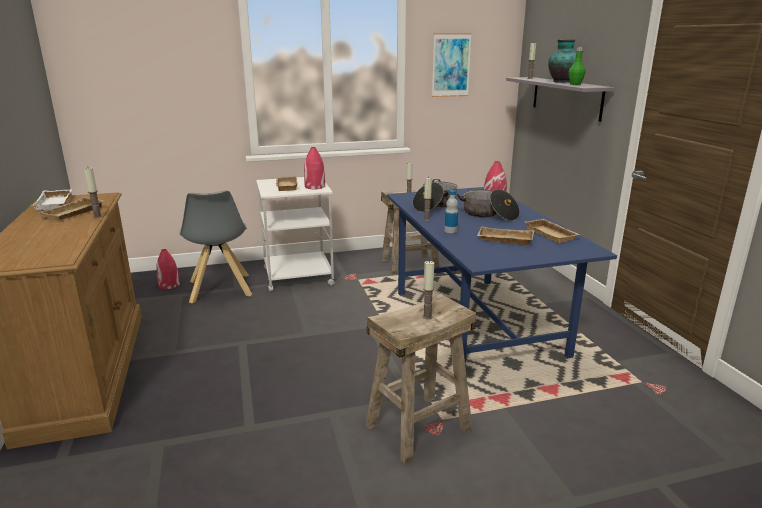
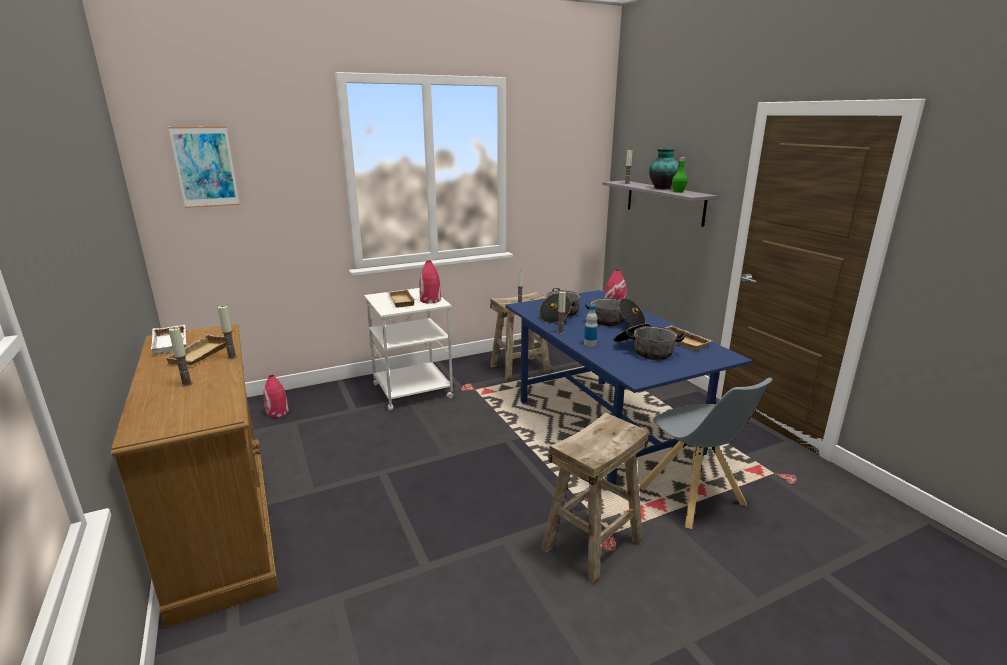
camera: 10 degrees left, 0 degrees up
grey chair [179,190,253,304] -> grey chair moved to [639,378,772,529]
candle [423,261,434,319] -> candle moved to [169,327,193,386]
picture [432,33,472,97] -> picture moved to [168,126,240,208]
beige tray [477,226,534,245] -> cooking pot [613,324,685,360]

